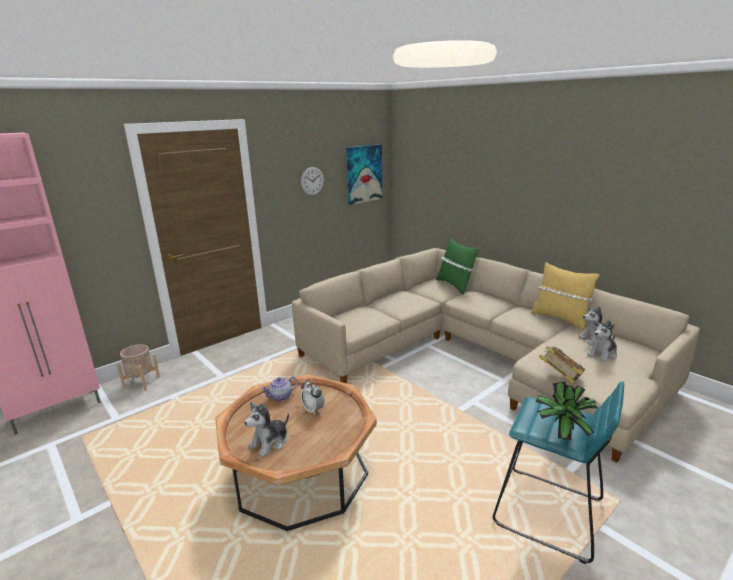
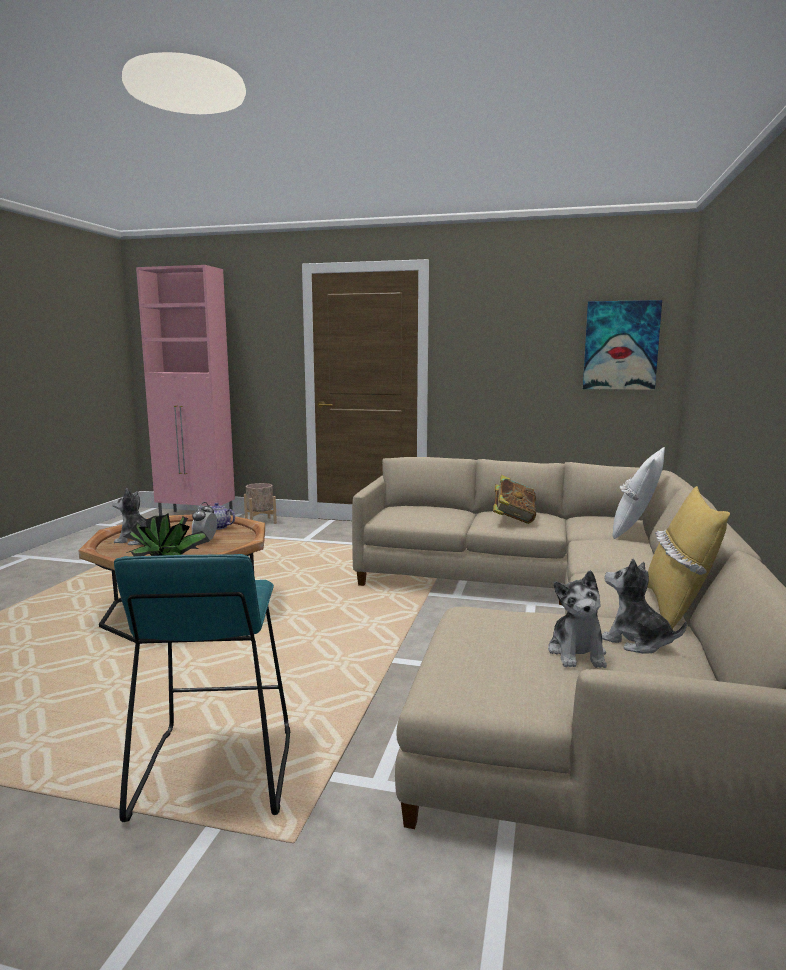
camera: 55 degrees right, 10 degrees down
wall clock [301,167,324,195] -> none
green pillow [436,238,479,294] -> white pillow [612,447,665,539]
book [539,346,585,383] -> book moved to [493,475,536,524]
plush toy [587,320,617,362] -> plush toy turned 105 degrees counterclockwise [548,570,607,668]

